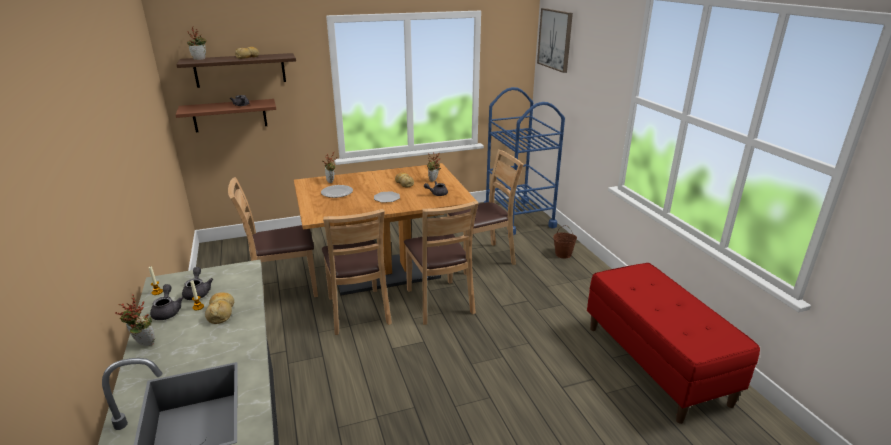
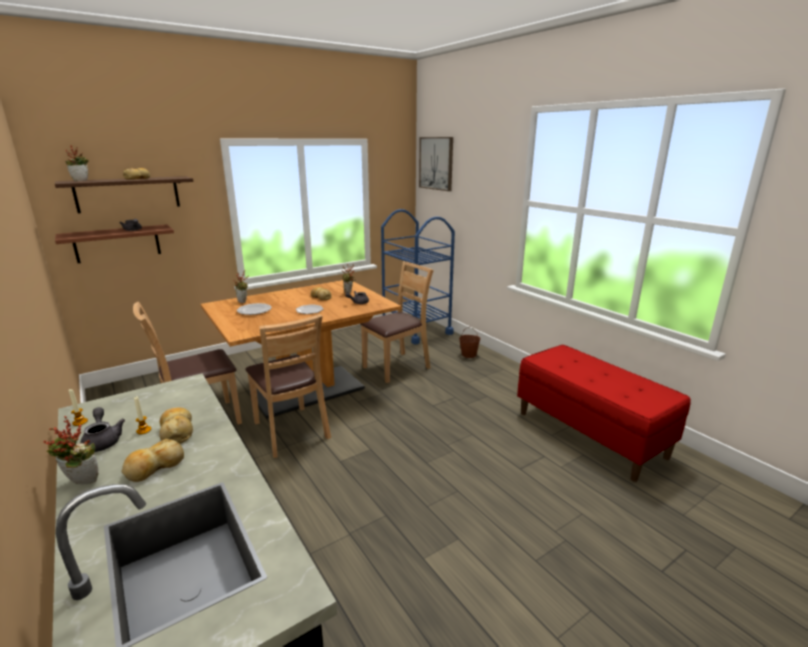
camera: 15 degrees left, 5 degrees down
grey teapot [182,267,213,300] -> none
brown chair [404,201,479,325] -> none
none -> bread [122,439,184,482]

